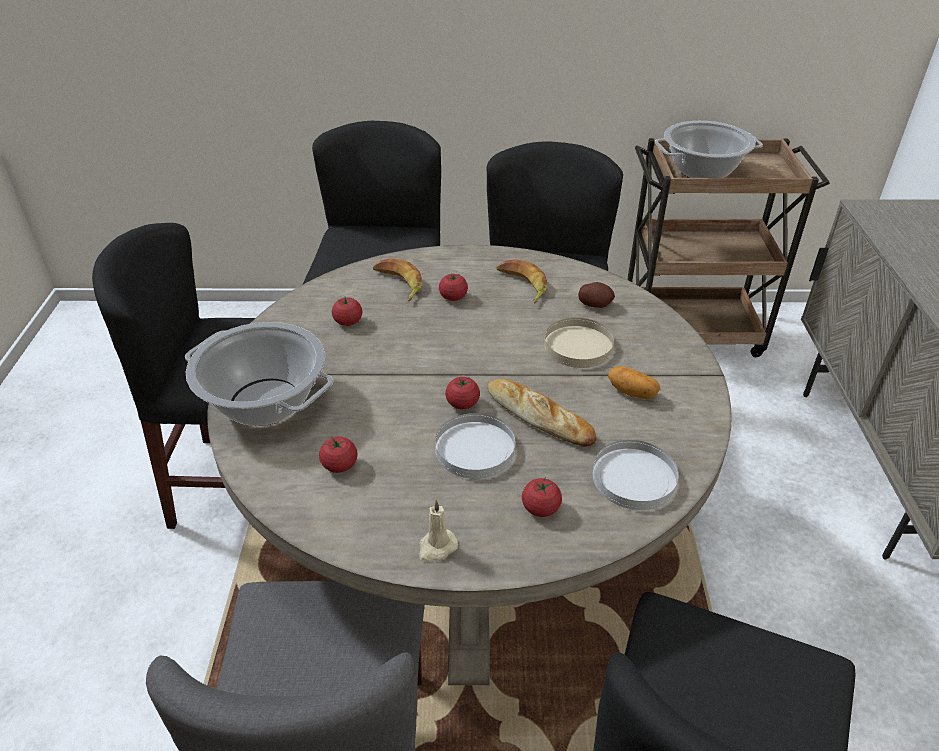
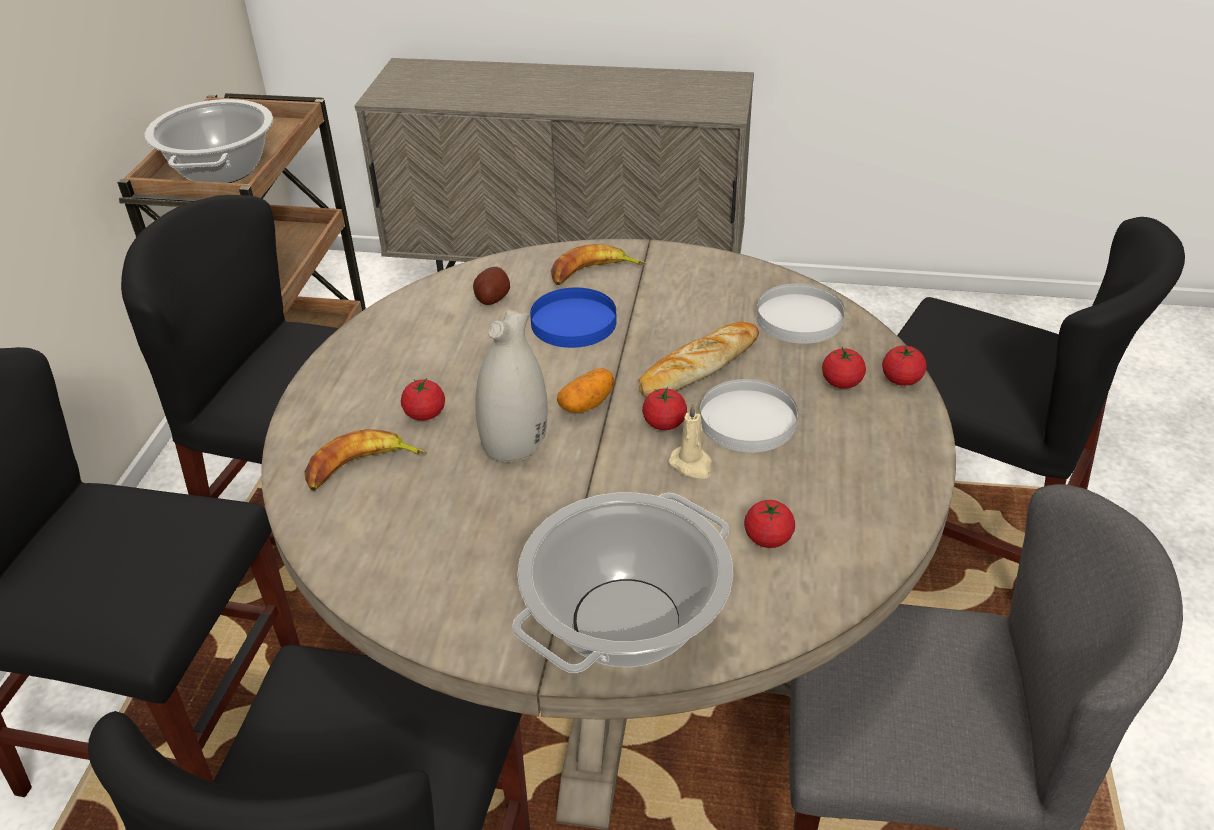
camera: 80 degrees left, 0 degrees up
tomato [332,297,362,326] -> tomato moved to [882,346,927,386]
beige candle [419,500,458,562] -> beige candle moved to [669,404,712,479]
banana [496,259,547,303] -> banana moved to [551,244,646,285]
beige plate [544,318,614,368] -> blue plate [530,287,617,348]
potato [608,366,660,399] -> potato moved to [557,368,615,413]
none -> white vase [475,309,548,463]

